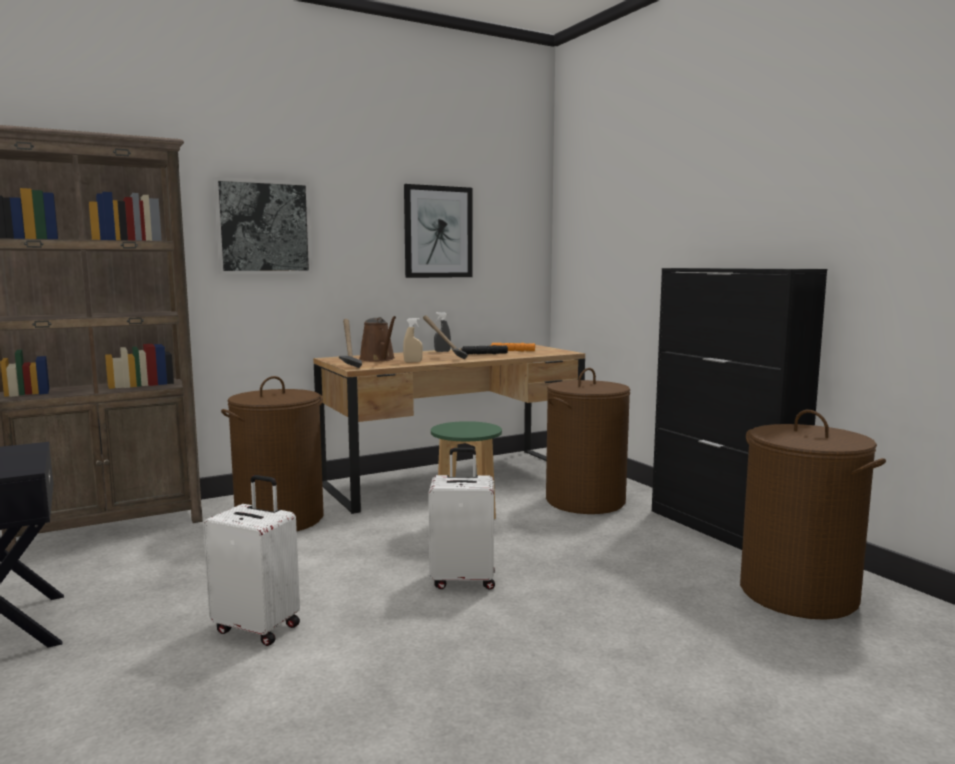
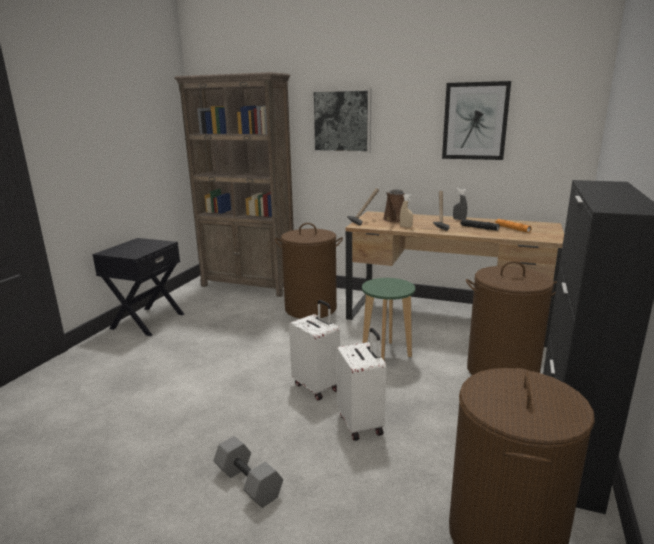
camera: 50 degrees right, 10 degrees up
white suitcase [203,475,300,646] -> white suitcase moved to [336,328,386,441]
none -> grey dumbbell [213,436,283,508]

